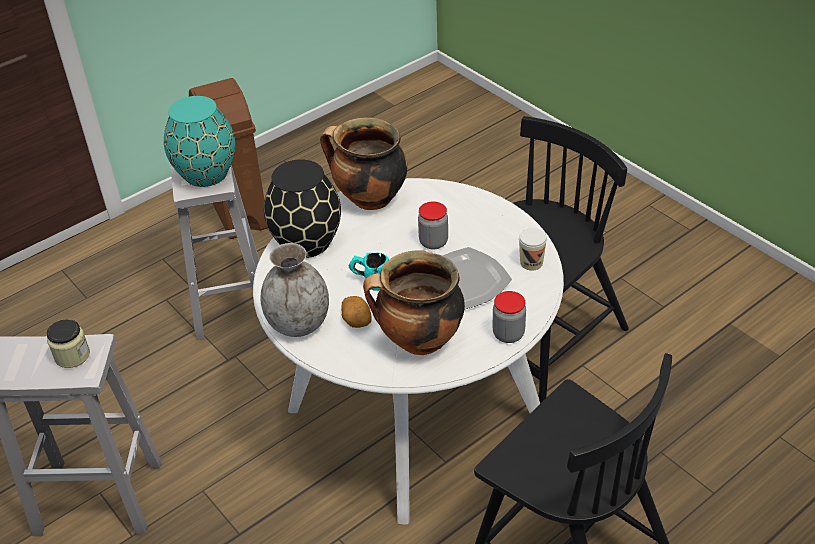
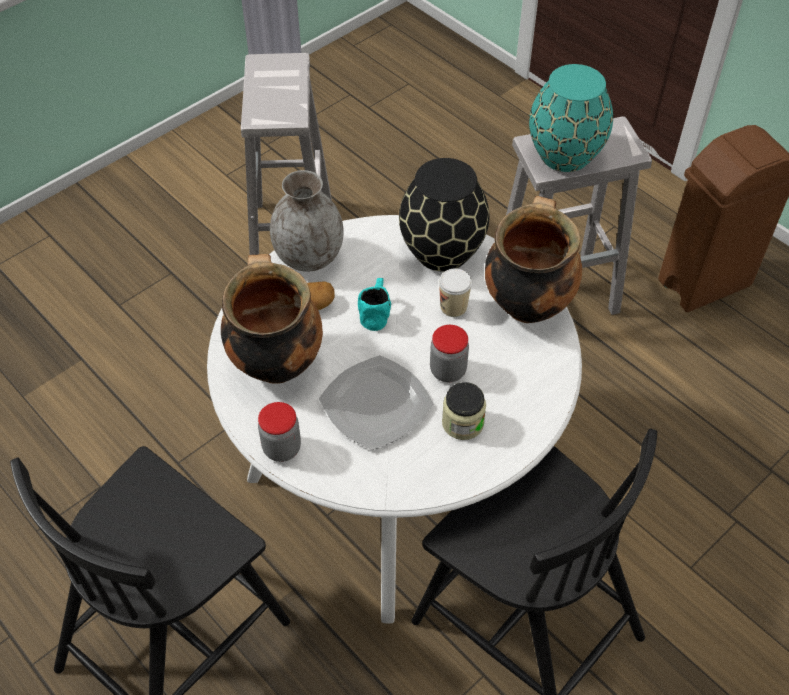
camera: 85 degrees right, 10 degrees up
jar [46,319,90,368] -> jar moved to [442,382,486,440]
cup [519,228,547,271] -> cup moved to [439,268,472,317]

